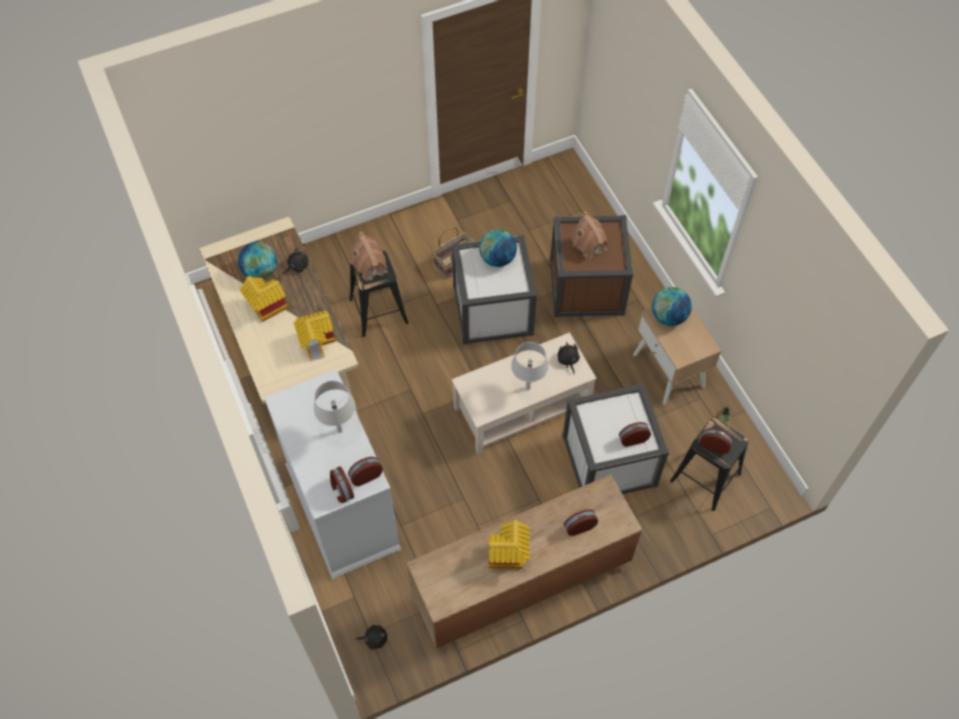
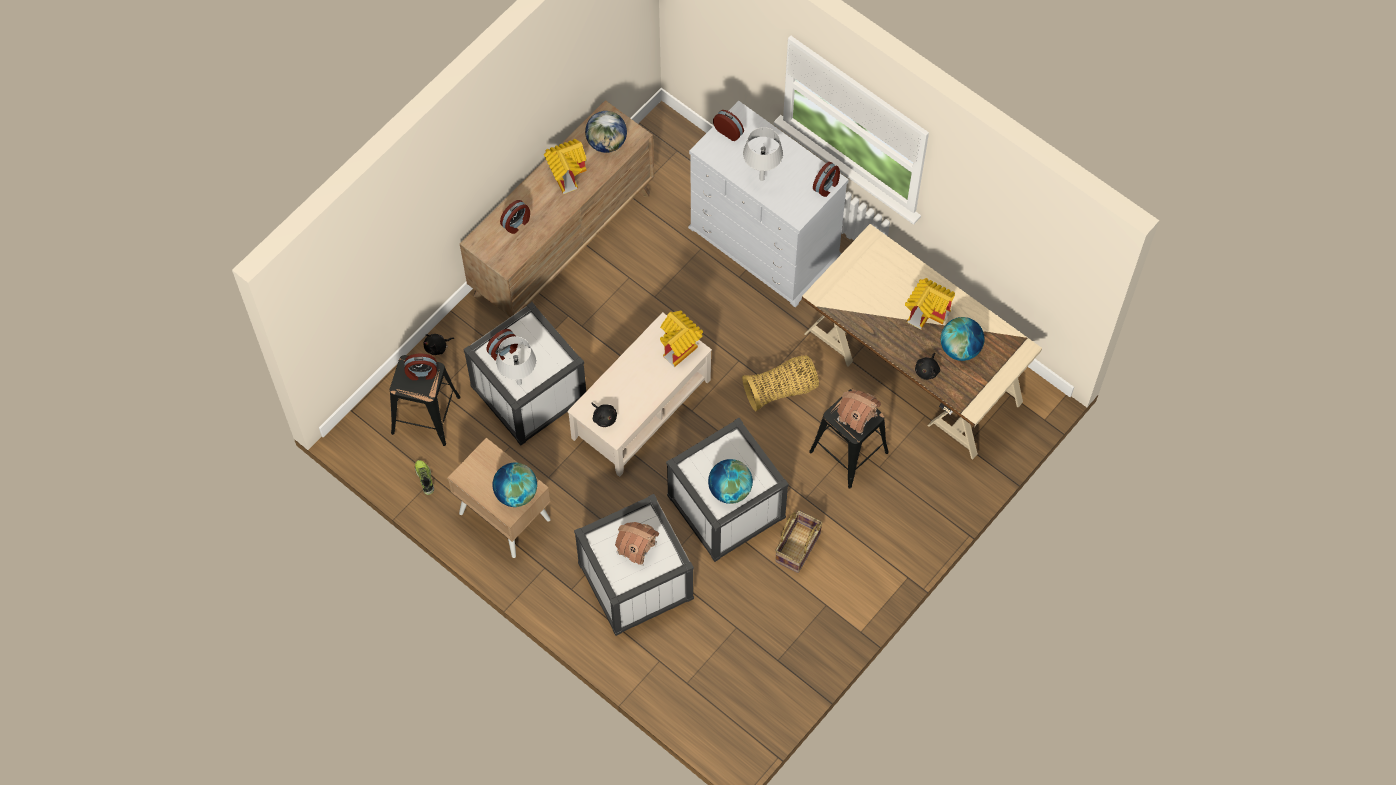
camera: 155 degrees right, 5 degrees up
toy house [293,310,336,362] -> toy house moved to [660,310,703,367]
alarm clock [348,457,383,486] -> alarm clock moved to [813,162,840,197]
black plush toy [356,625,387,650] -> black plush toy moved to [424,334,454,355]
grey table lamp [511,342,549,390] -> grey table lamp moved to [496,336,536,385]
brown storage box [550,215,633,317] -> white storage box [574,494,694,636]
none -> globe [585,111,627,153]
none -> basket [742,355,819,411]

